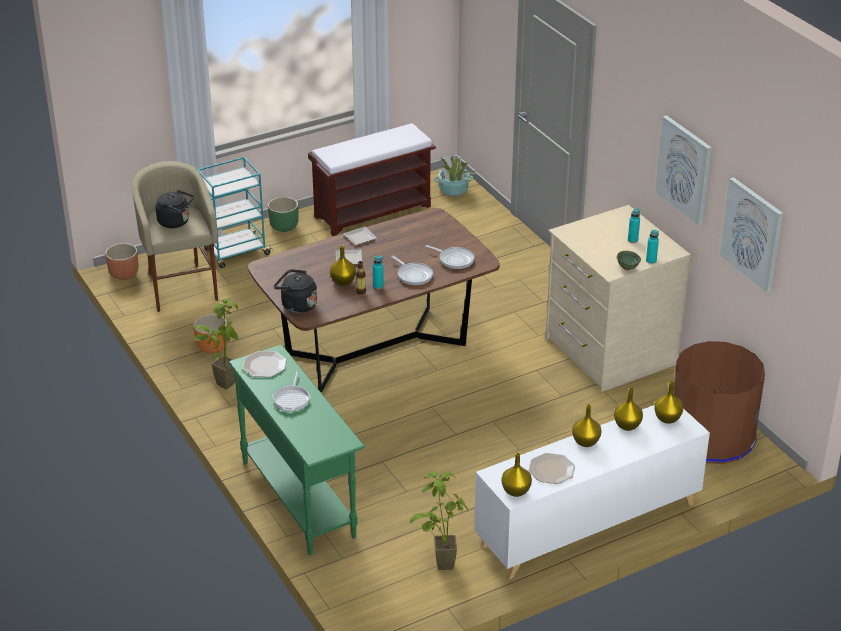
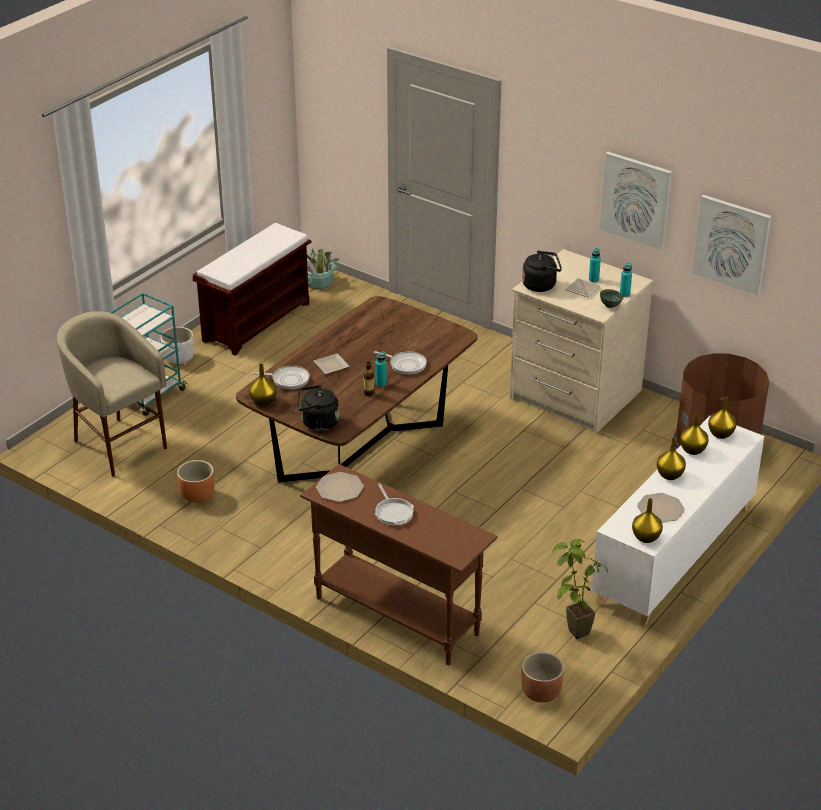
camera: 25 degrees left, 0 degrees up
brown planter [105,243,139,280] -> brown planter moved to [521,652,564,703]
black kettle [156,190,194,228] -> black kettle moved to [522,251,562,292]
potted plant [192,298,238,389] -> none
green console table [228,344,365,555] -> brown console table [300,464,498,665]
green planter [268,197,299,232] -> white planter [161,327,194,364]
yellow vase [330,245,356,286] -> yellow vase moved to [249,364,277,406]
plate [343,227,377,245] -> plate moved to [565,278,600,297]
frying pan [425,245,475,269] -> frying pan moved to [253,366,310,390]

